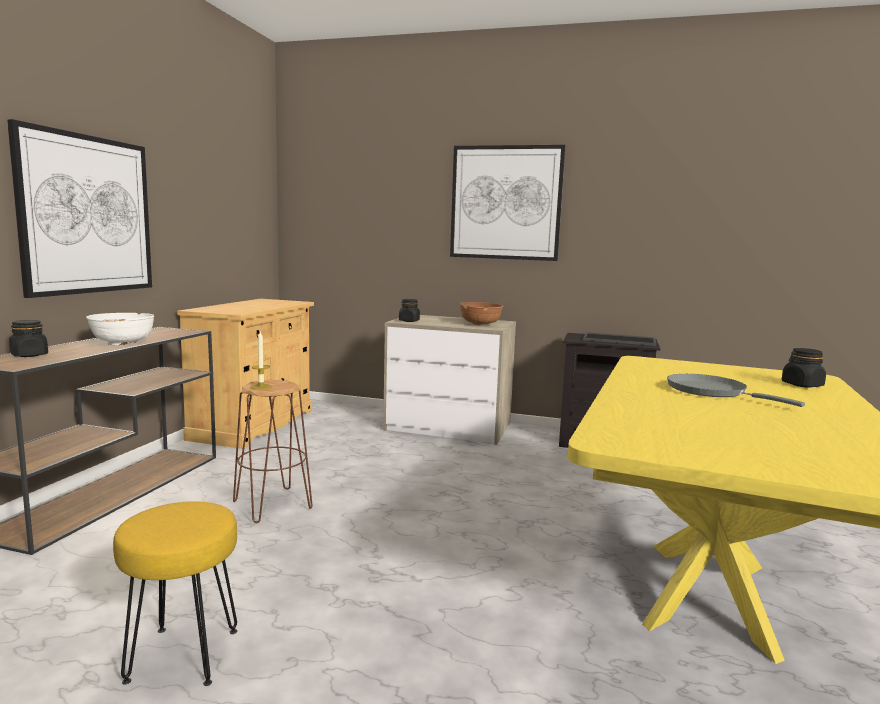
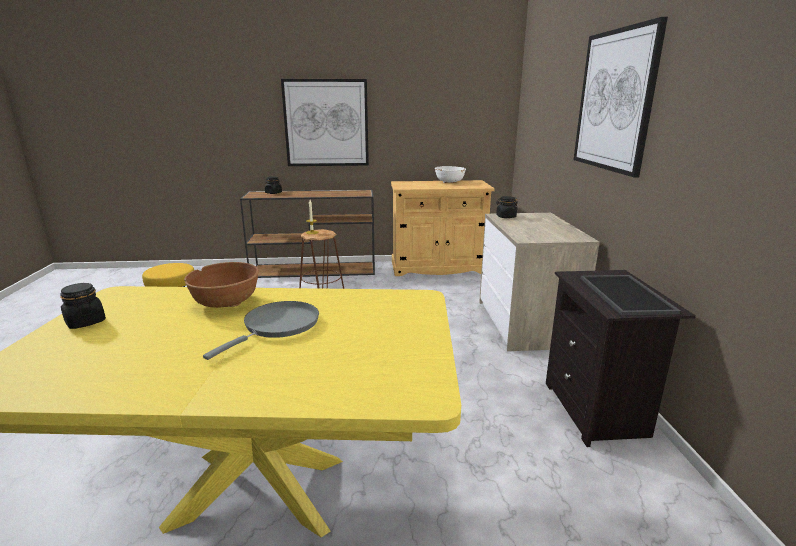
camera: 70 degrees right, 10 degrees up
white bowl [86,313,154,345] -> white bowl moved to [435,166,466,183]
brown bowl [460,302,503,326] -> brown bowl moved to [184,262,259,308]
black jar [782,348,826,387] -> black jar moved to [60,283,106,329]

